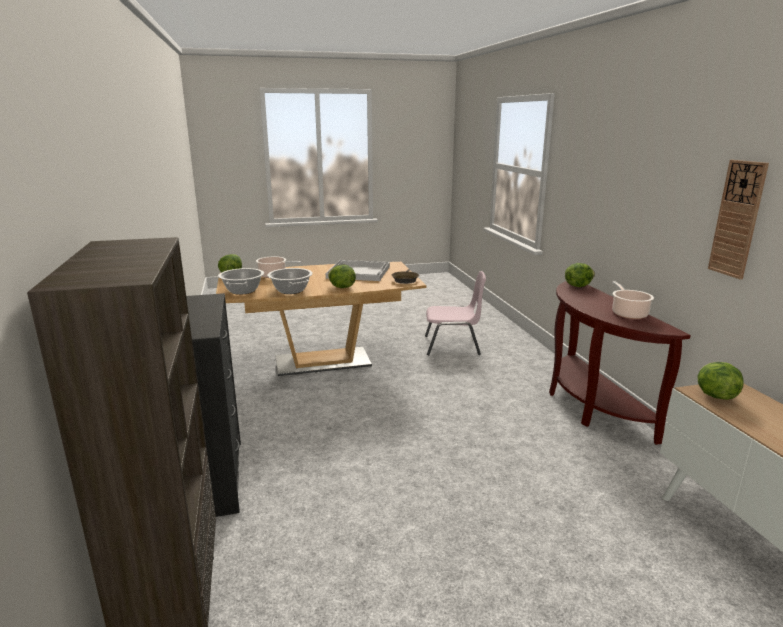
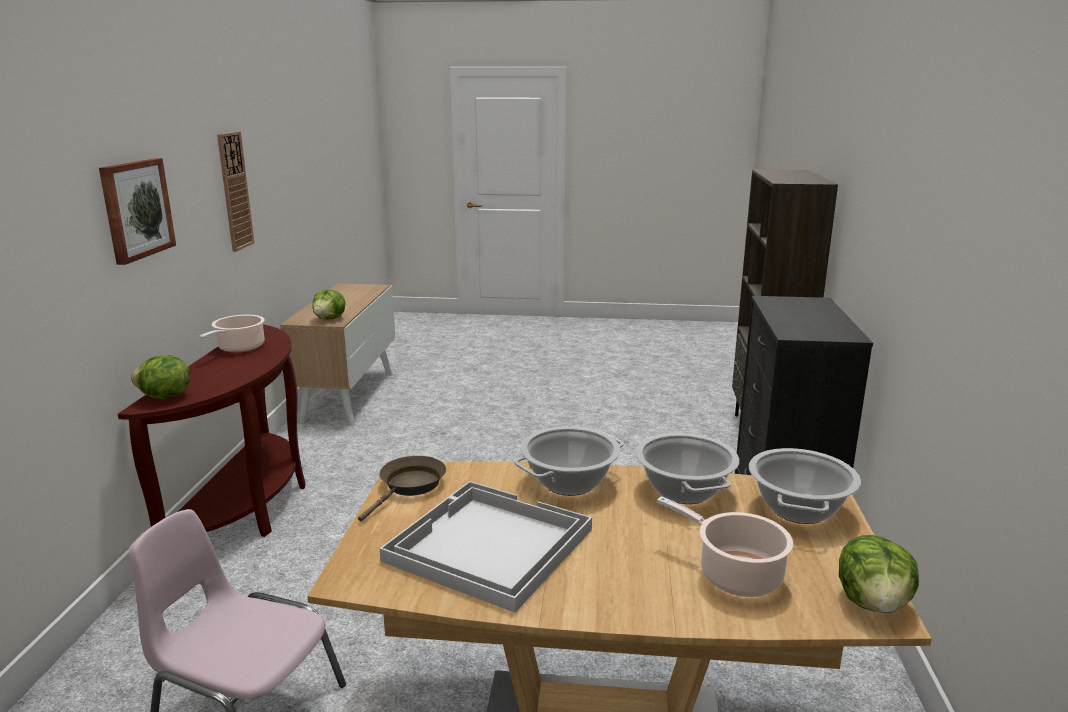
camera: 160 degrees left, 0 degrees up
lettuce [328,265,356,288] -> cooking pot [514,426,624,496]
none -> picture [99,158,176,265]

